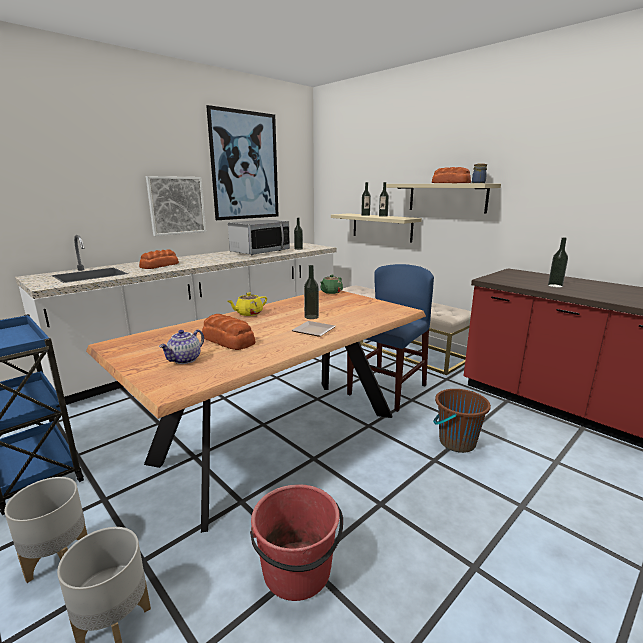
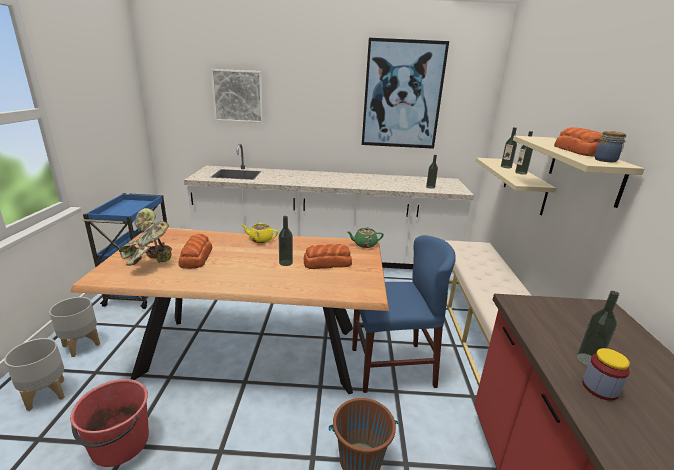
camera: 45 degrees right, 5 degrees up
bread [139,249,179,269] -> bread moved to [304,244,352,269]
picture [146,176,206,236] -> picture moved to [211,69,263,123]
teapot [159,329,204,364] -> potted plant [119,208,172,266]
microwave [228,219,290,255] -> none
plate [291,321,336,336] -> none
none -> jar [582,348,630,401]

